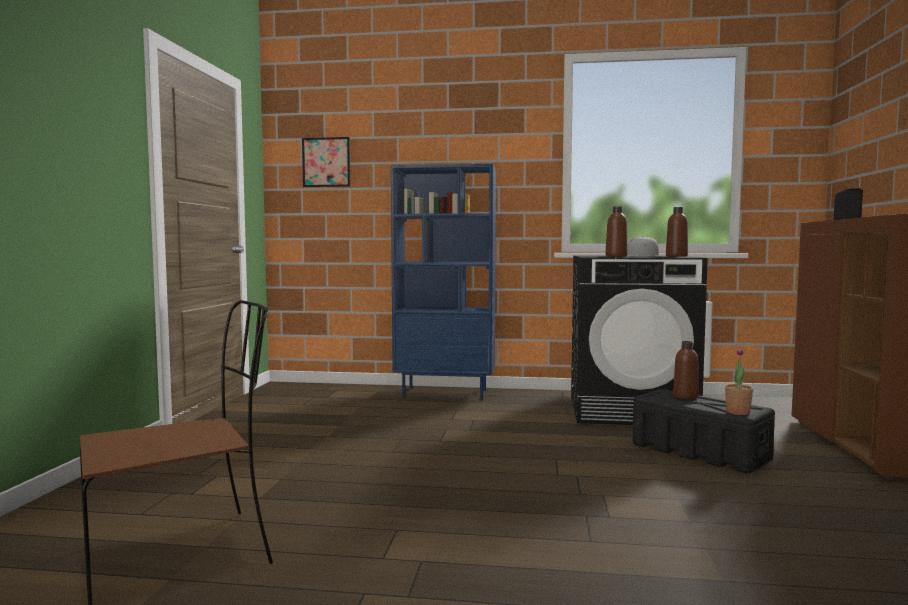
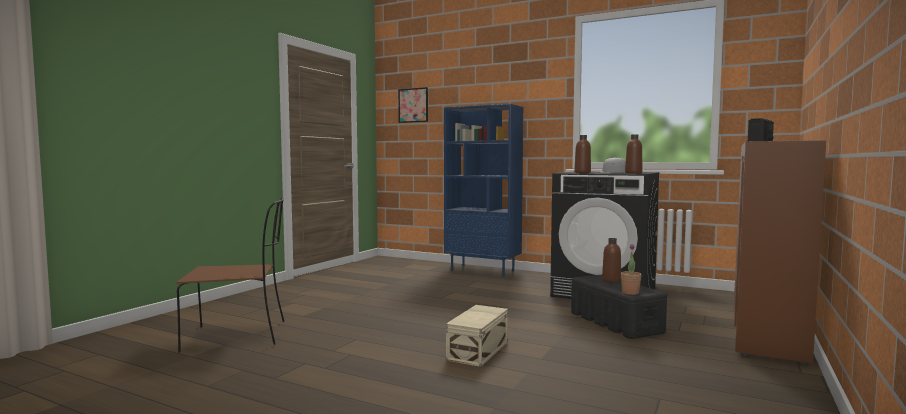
camera: 20 degrees right, 0 degrees up
none -> beige storage box [446,305,508,367]

